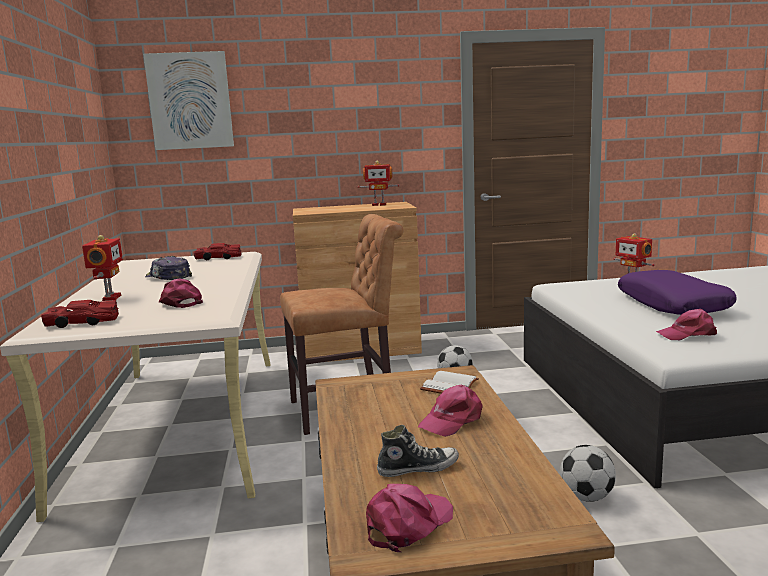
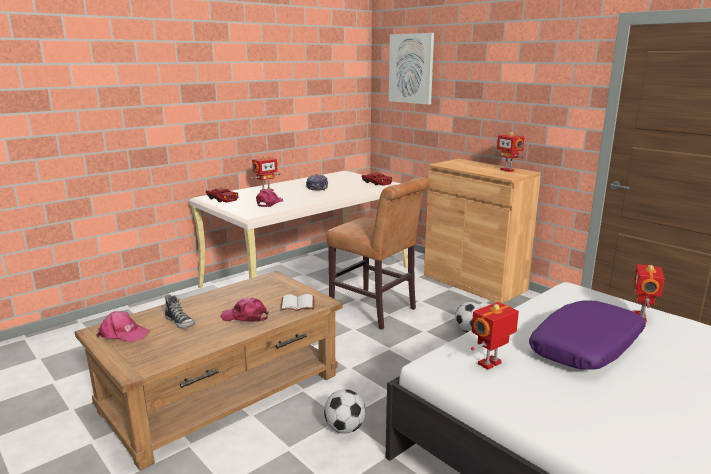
camera: 55 degrees right, 5 degrees up
pink cap [656,309,717,340] -> toy robot [471,302,519,370]

